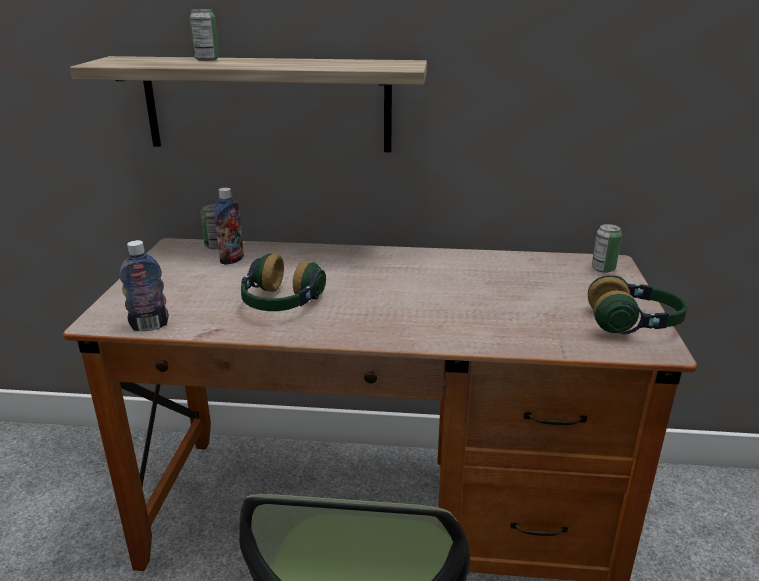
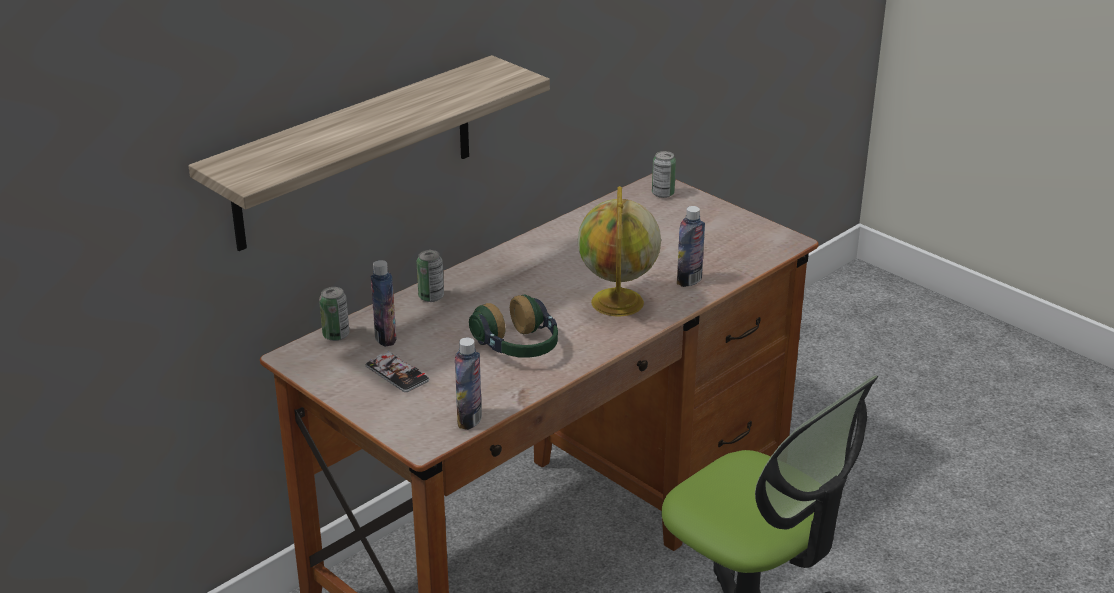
camera: 50 degrees left, 5 degrees up
can [189,9,219,61] -> can moved to [416,250,444,302]
headphones [588,275,687,334] -> none
none -> phone [366,351,429,392]
none -> globe [578,186,661,316]
none -> bottle [677,206,705,287]

